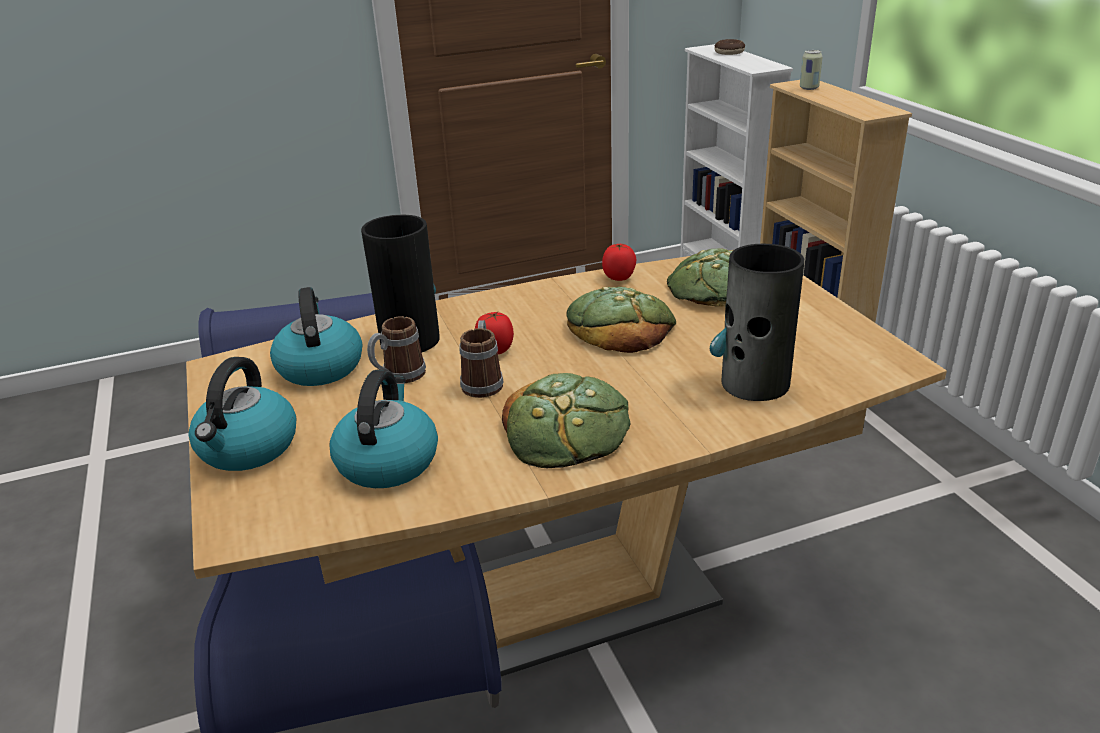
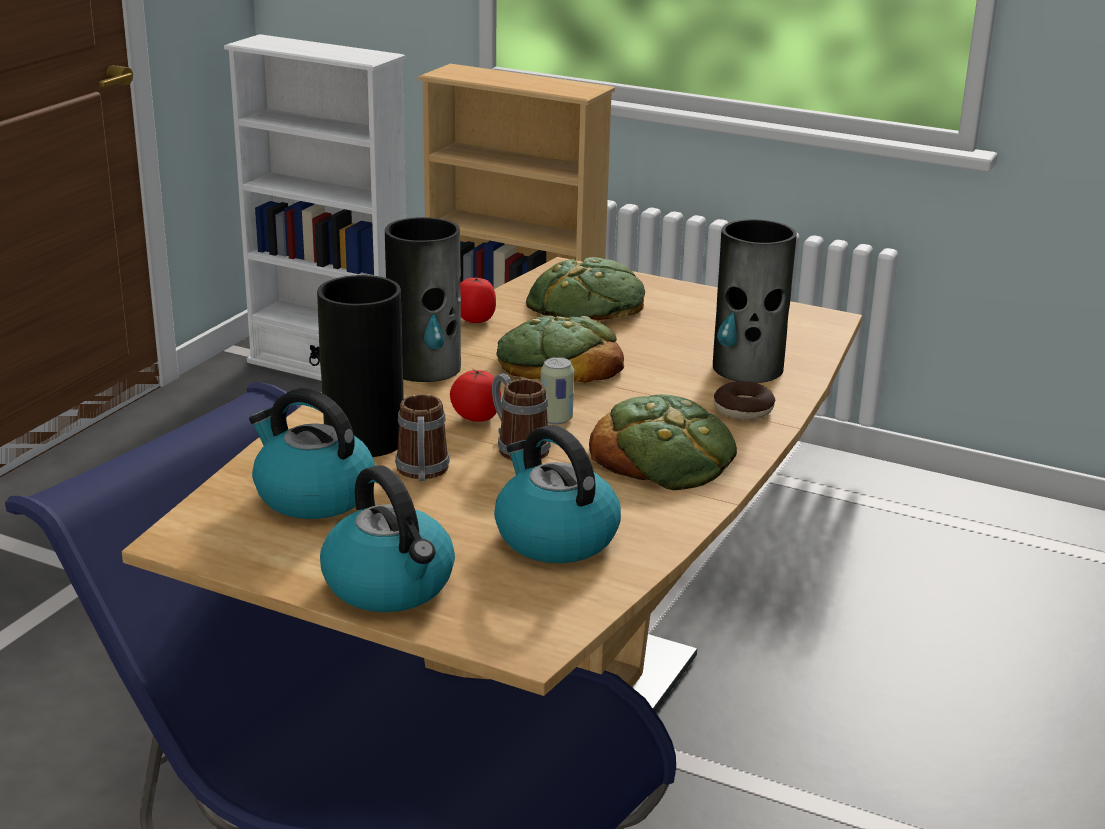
camera: 45 degrees left, 5 degrees down
donut [715,39,745,55] -> donut moved to [714,381,776,420]
can [800,50,823,90] -> can moved to [541,357,574,425]
none -> vase [385,217,461,382]

